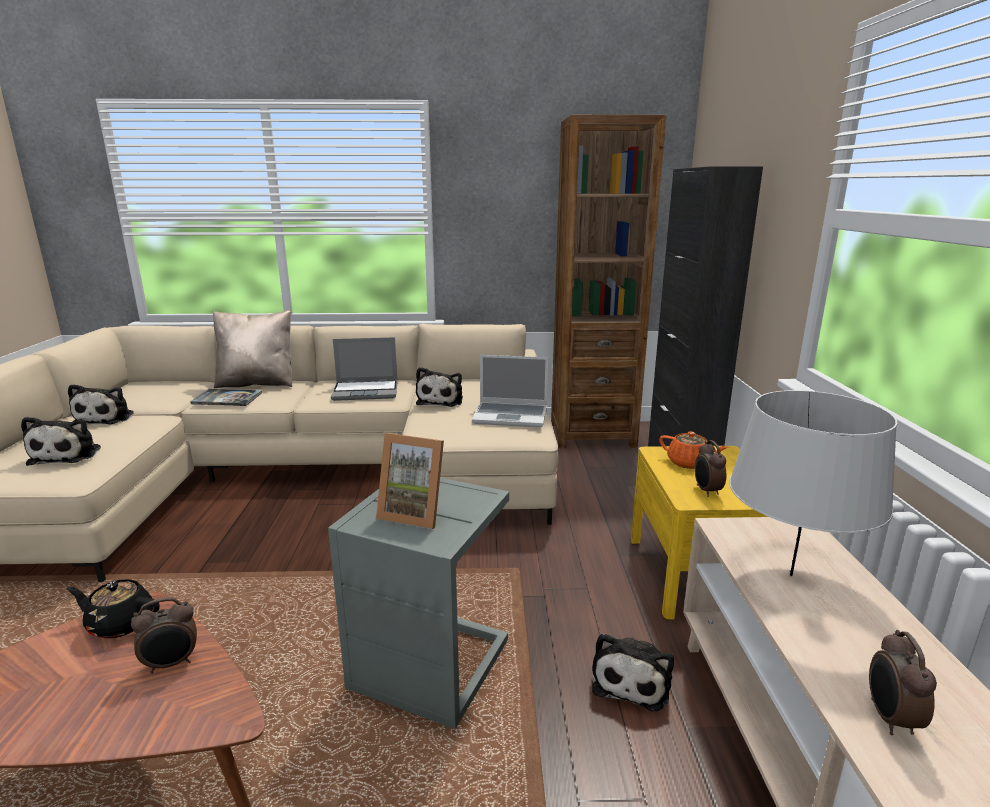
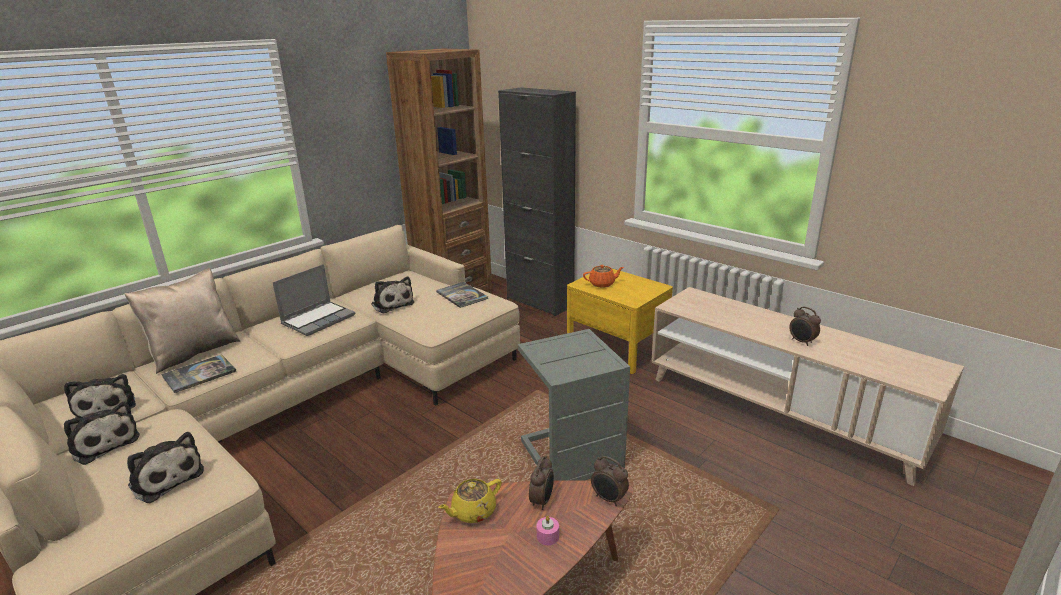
camera: 45 degrees left, 5 degrees up
black teapot [67,579,160,638] -> yellow teapot [438,479,502,523]
picture frame [376,433,444,529] -> none
laptop [472,355,548,428] -> book [436,282,488,308]
plush toy [592,633,674,711] -> plush toy moved to [64,374,136,418]
alarm clock [694,440,726,497] -> alarm clock moved to [591,456,629,506]
grey table lamp [729,390,898,576] -> none
none -> pink candle [536,516,559,545]

